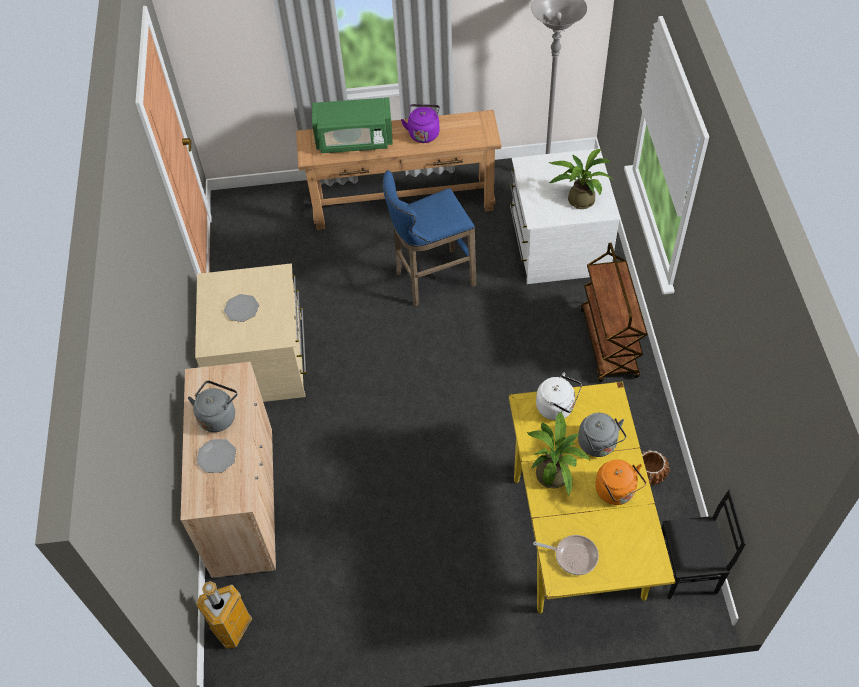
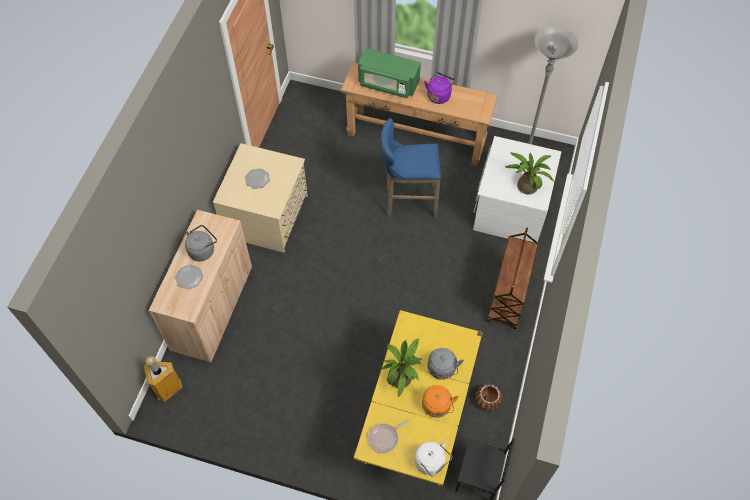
camera: 20 degrees right, 5 degrees up
frying pan [533,535,599,575] -> frying pan turned 105 degrees clockwise [368,419,409,453]
white kettle [536,373,582,420] -> white kettle moved to [415,441,452,477]

